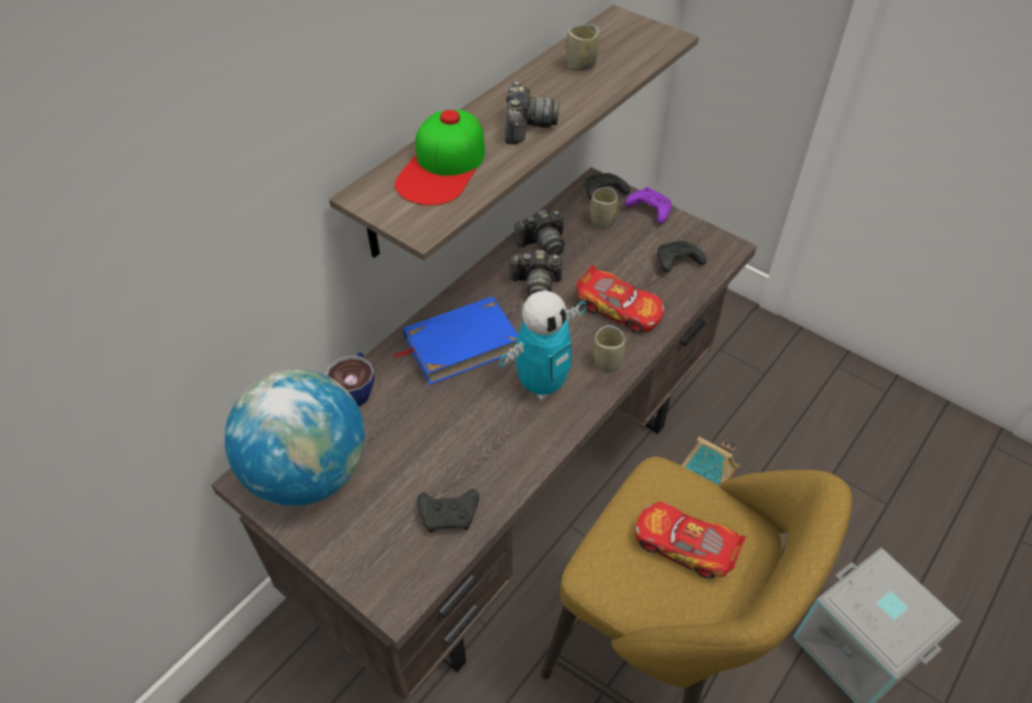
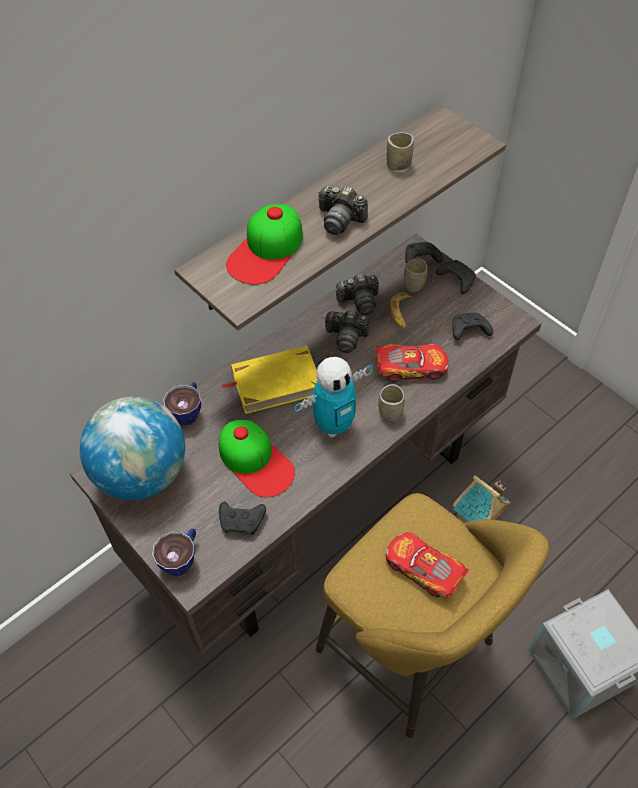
camera: 10 degrees right, 5 degrees up
blue book [393,296,518,385] -> yellow book [222,346,317,414]
camera [505,81,559,144] -> camera turned 105 degrees clockwise [318,185,368,235]
toy car [576,265,664,333] -> toy car turned 45 degrees counterclockwise [375,344,448,382]
purple game controller [625,187,672,224] -> black game controller [436,260,476,294]
none -> cup [152,529,196,576]
none -> cap [219,420,295,497]
none -> banana [389,292,414,330]

